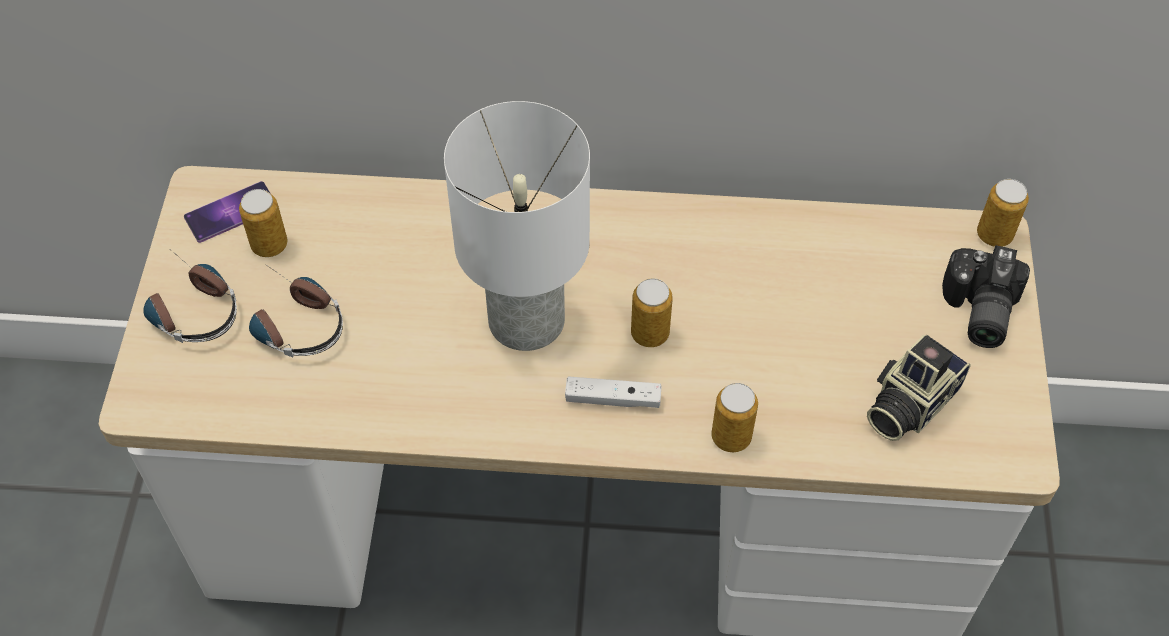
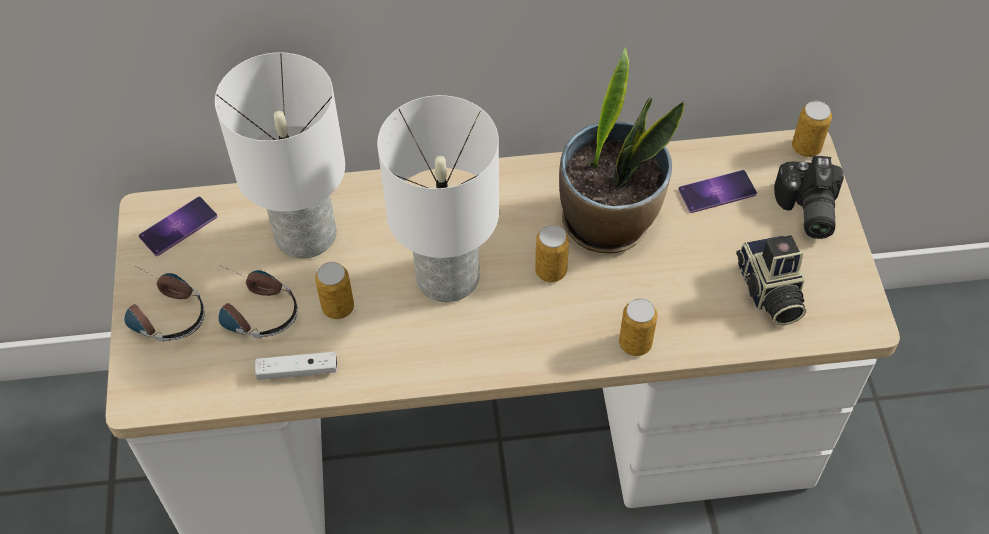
camera: 10 degrees left, 0 degrees up
can [239,189,288,257] -> can moved to [315,262,354,319]
white game controller [565,376,662,408] -> white game controller moved to [255,352,337,380]
camera [867,335,971,441] -> camera turned 45 degrees counterclockwise [736,235,806,326]
none -> white table lamp [215,53,345,258]
none -> potted plant [559,48,685,253]
none -> phone [678,170,757,213]

